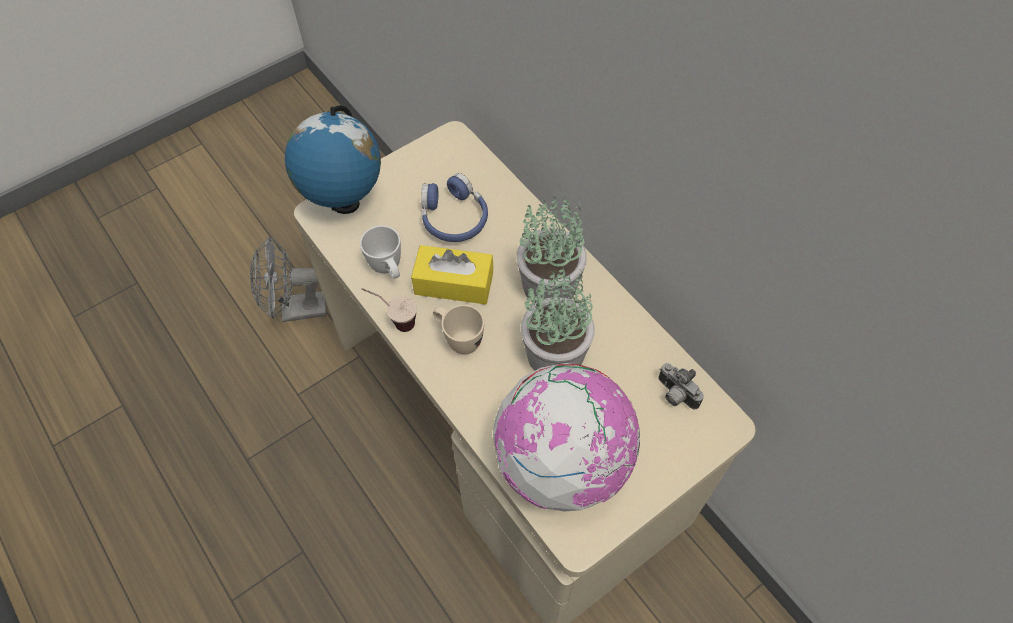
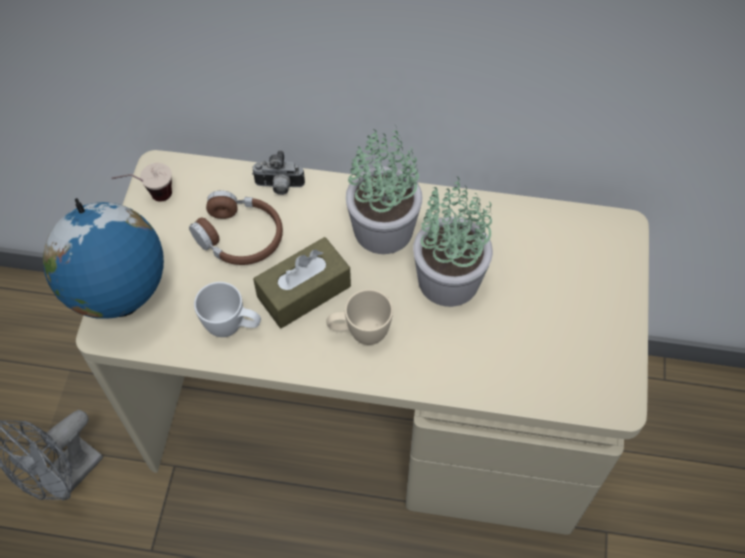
camera: 45 degrees left, 0 degrees up
cup [361,288,417,332] -> cup moved to [111,163,172,202]
yellow tissue box [411,245,493,304] -> brown tissue box [253,237,351,329]
blue headphones [421,173,488,242] -> brown headphones [189,190,283,265]
globe [493,363,640,512] -> none
camera [658,363,704,409] -> camera moved to [252,150,305,195]

